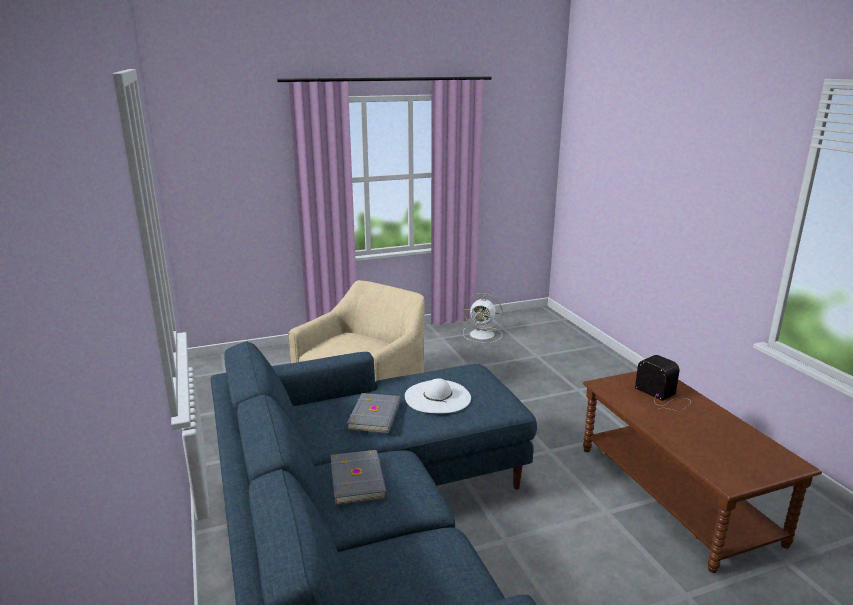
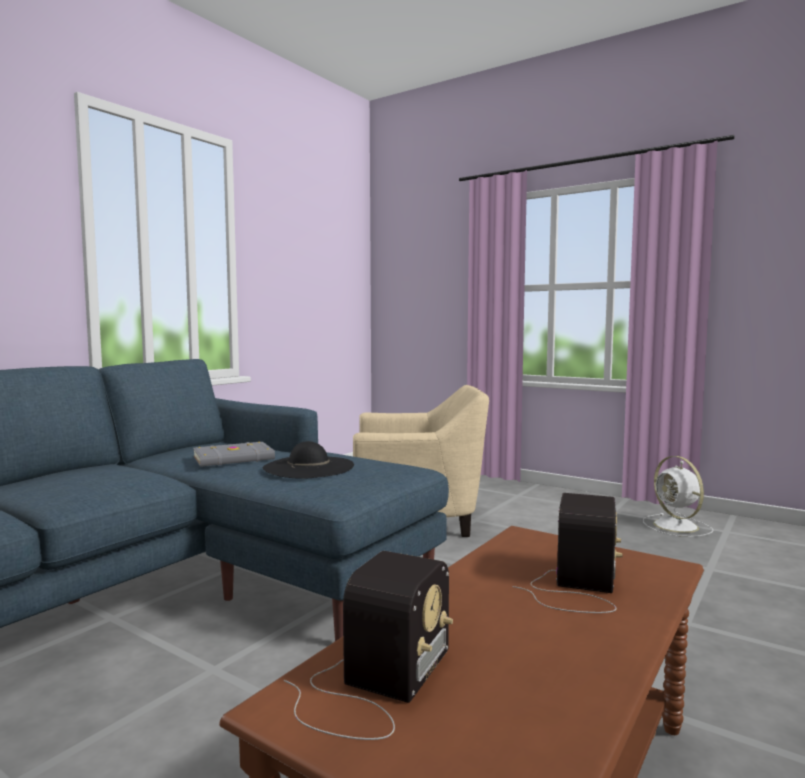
camera: 55 degrees right, 15 degrees down
grey book [331,450,387,505] -> none
white hat [405,378,471,413] -> black hat [263,441,354,479]
none -> radio [284,551,453,740]

